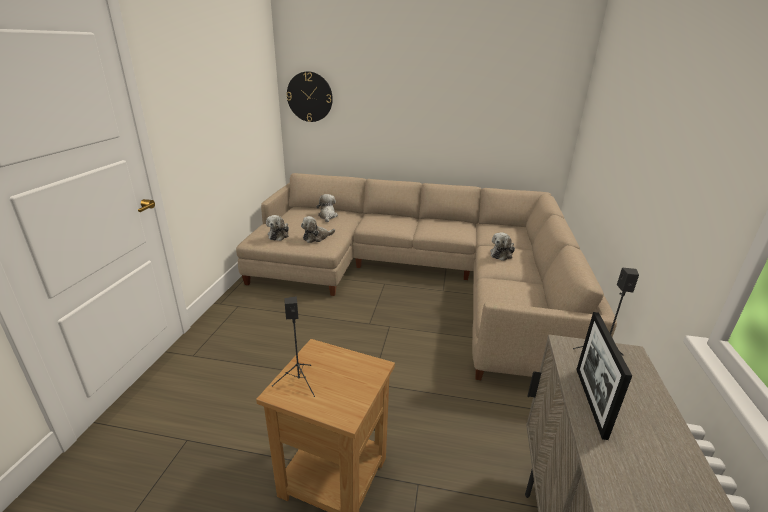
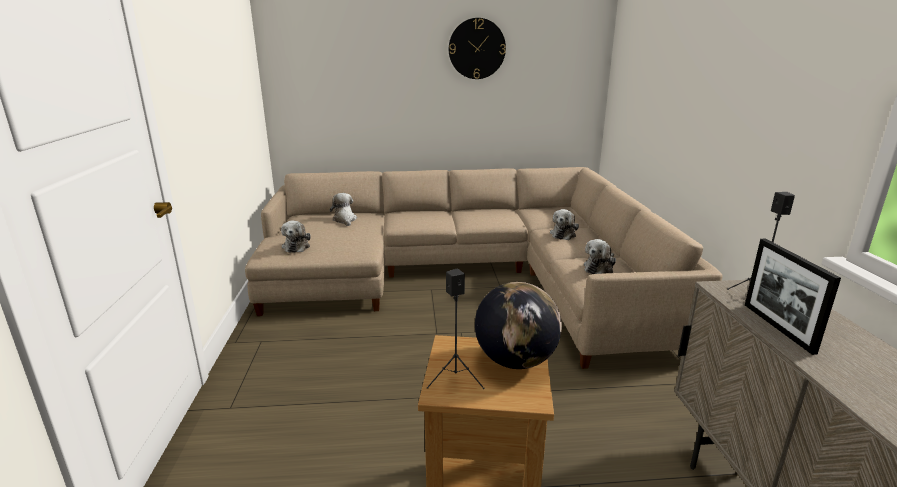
camera: 15 degrees left, 5 degrees down
wall clock [286,71,333,122] -> wall clock moved to [449,18,506,79]
plush toy [301,216,335,243] -> plush toy moved to [584,239,616,274]
none -> globe [475,282,562,369]

